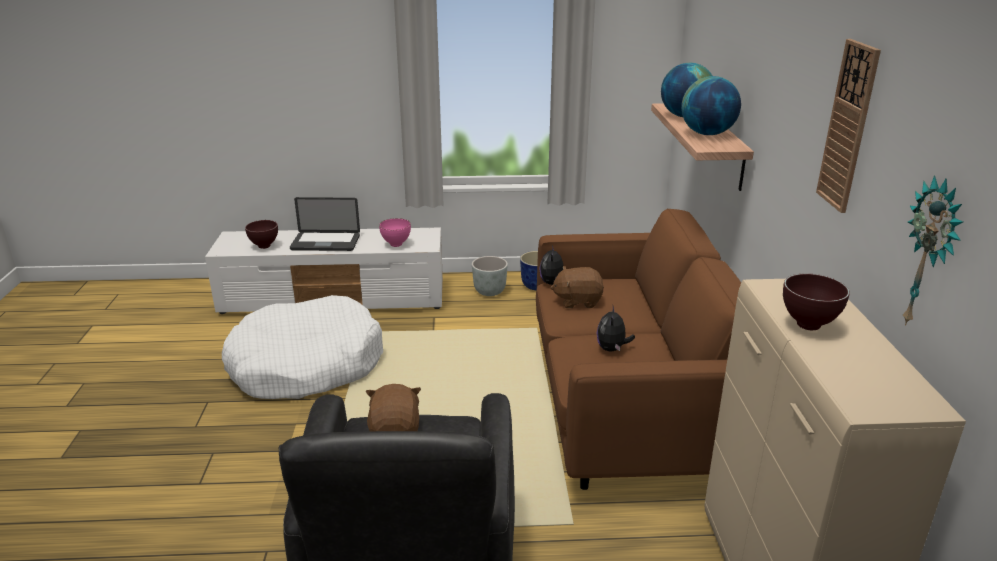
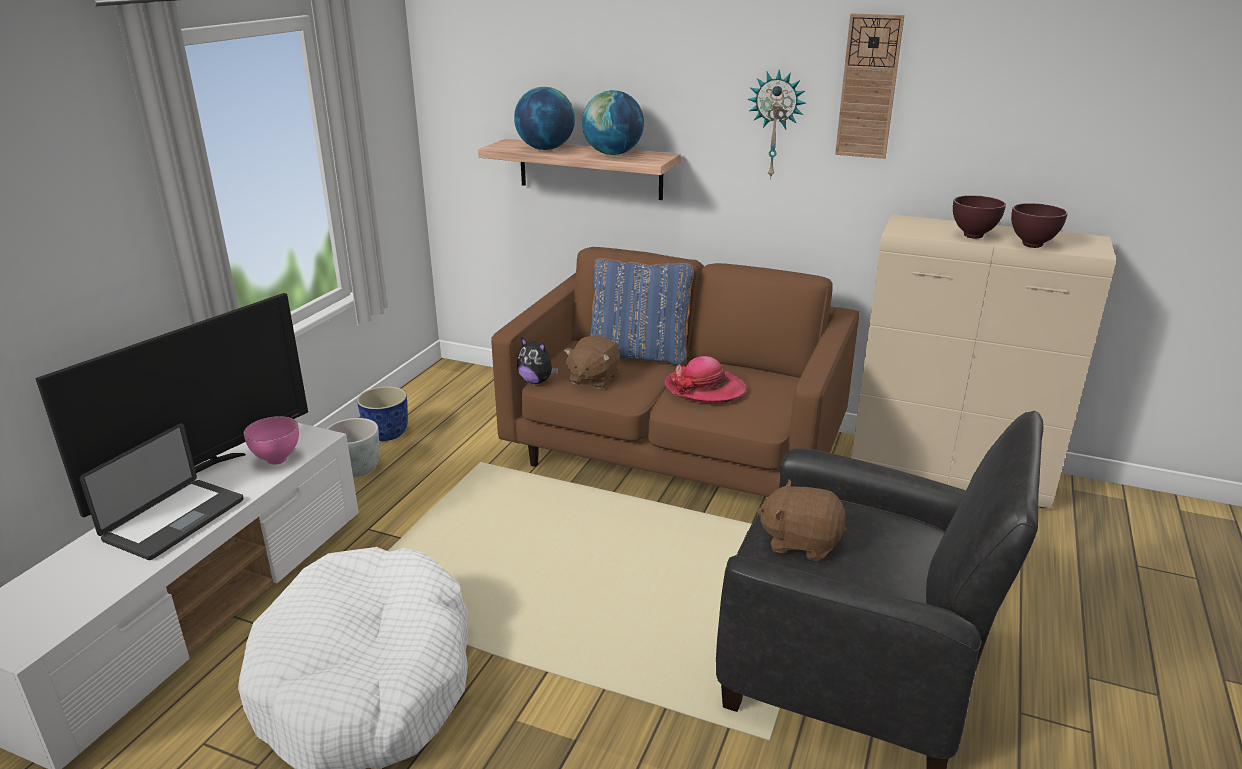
camera: 65 degrees left, 0 degrees up
brown bowl [245,220,278,249] -> brown bowl moved to [1011,203,1068,248]
plush toy [597,306,635,351] -> hat [664,356,746,403]
wall clock [902,175,963,326] -> wall clock moved to [747,69,806,179]
none -> television [35,293,308,518]
none -> blue pillow [590,258,694,365]

